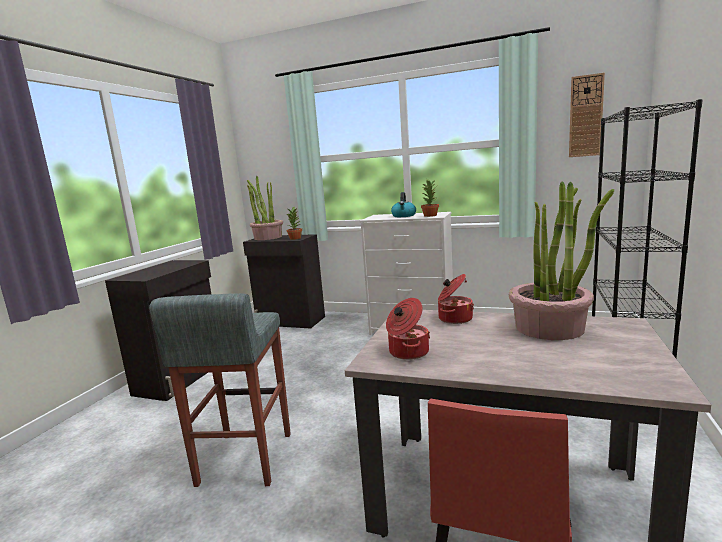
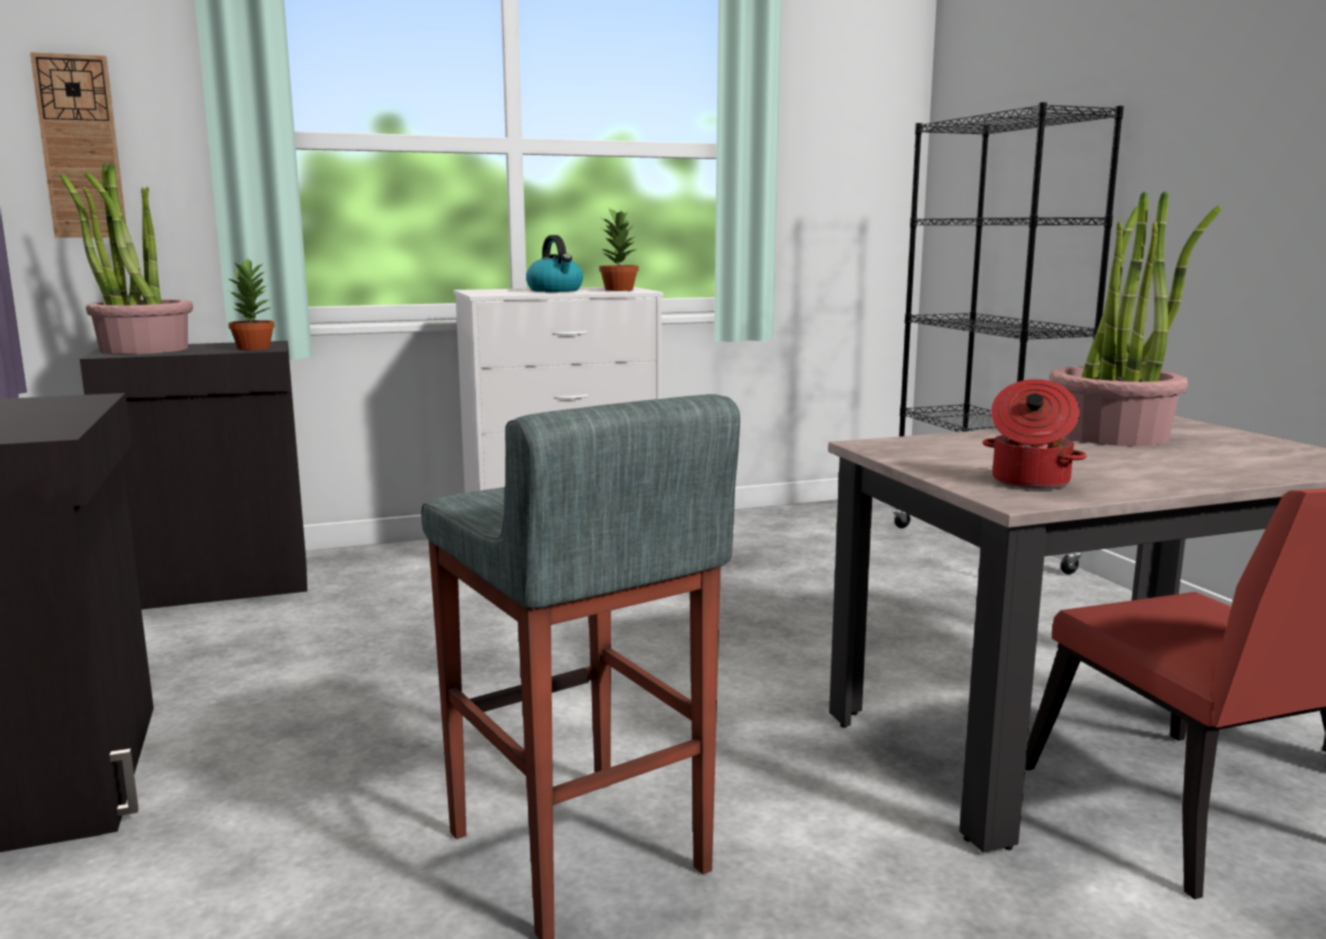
camera: 40 degrees left, 0 degrees up
cooking pot [438,274,474,324] -> none
wall clock [569,73,605,157] -> wall clock moved to [30,52,126,238]

